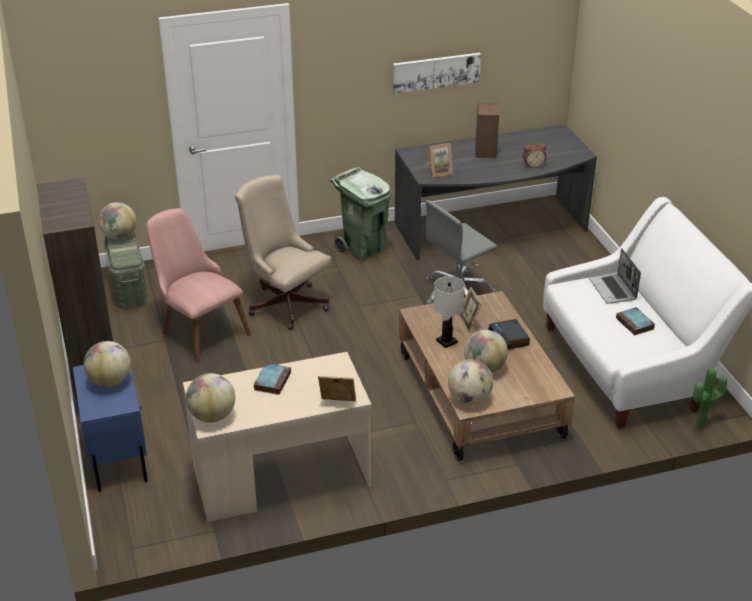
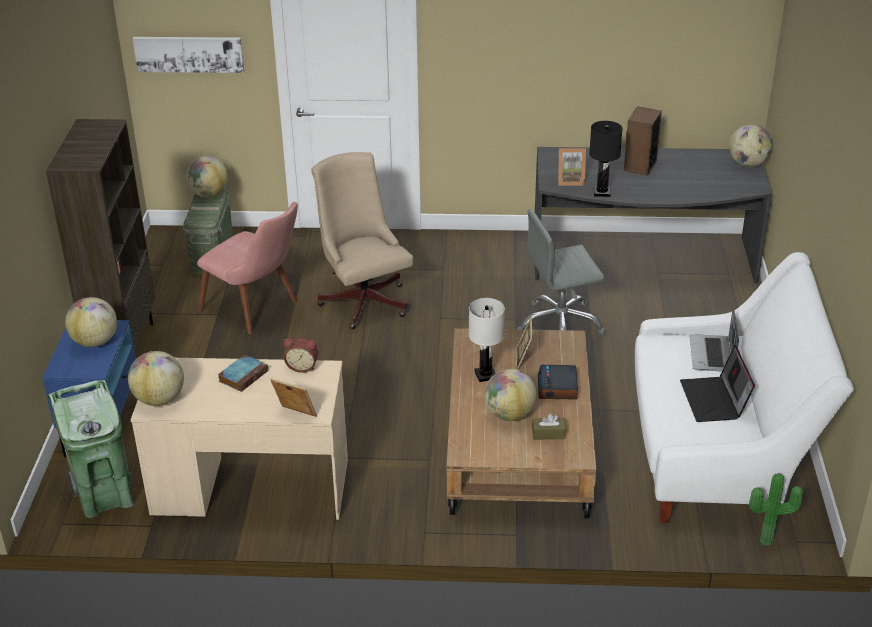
camera: 20 degrees right, 0 degrees up
pink chair [146,208,251,363] -> pink chair turned 150 degrees clockwise [197,202,298,334]
green trash can [330,167,392,261] -> green trash can moved to [47,380,134,518]
picture [393,53,481,94] -> picture moved to [133,37,244,73]
globe [448,359,493,404] -> globe moved to [729,124,773,167]
alarm clock [523,143,546,168] -> alarm clock moved to [283,338,318,373]
book [616,307,655,335] -> laptop [680,345,755,422]
none -> brown tissue box [532,414,566,440]
none -> black table lamp [589,121,623,197]

